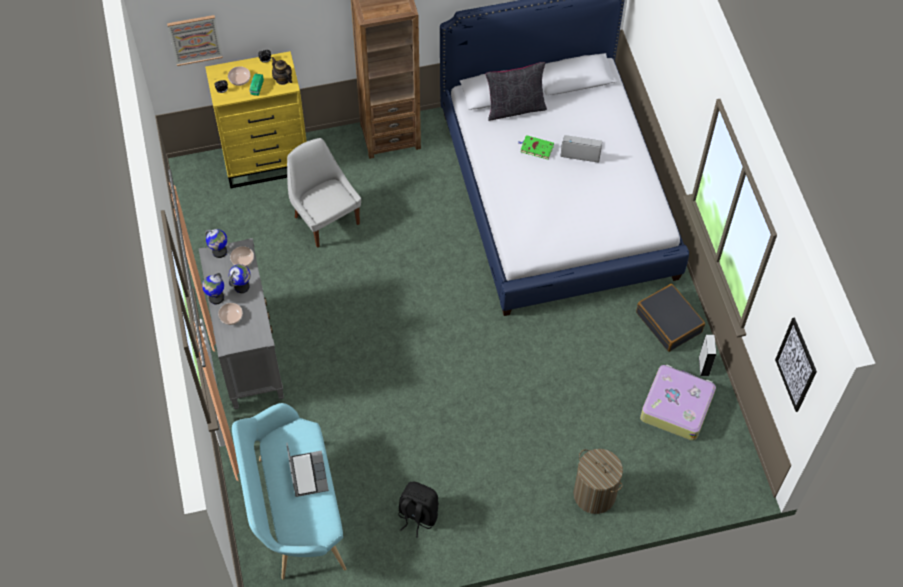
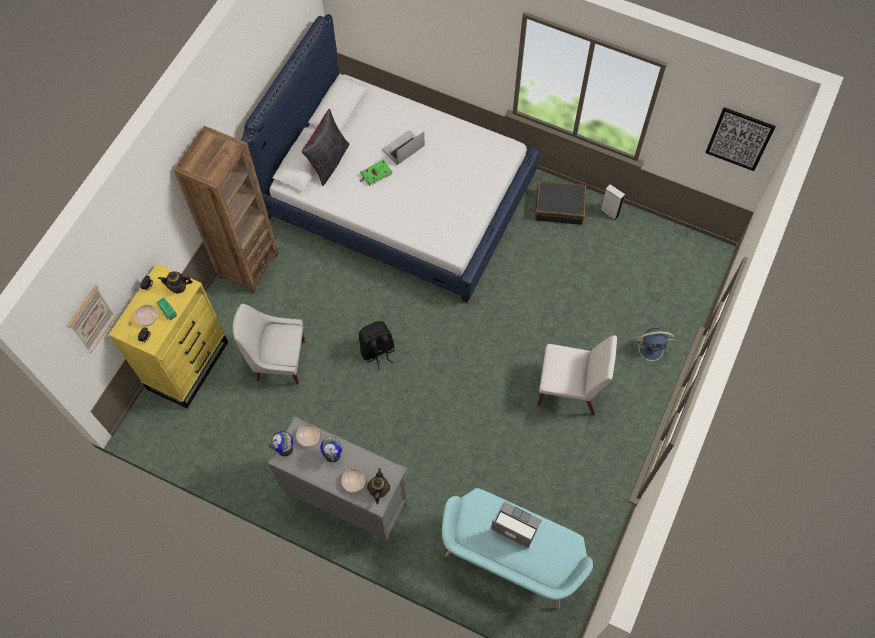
camera: 50 degrees left, 5 degrees up
globe [202,273,224,304] -> none
black backpack [399,482,439,538] -> black backpack moved to [359,321,395,369]
laundry basket [573,449,623,514] -> blue fan [631,328,674,366]
suitcase [640,364,716,441] -> none
none -> teapot [367,468,390,505]
none -> white chair [538,335,617,415]

